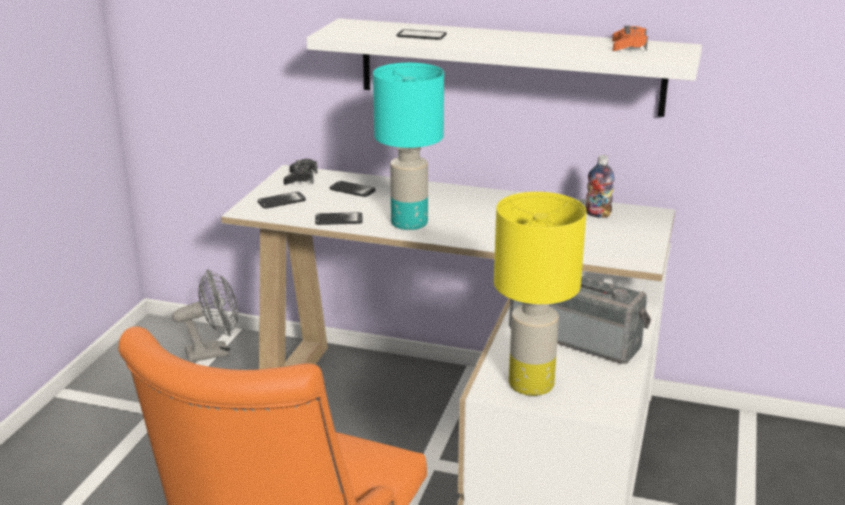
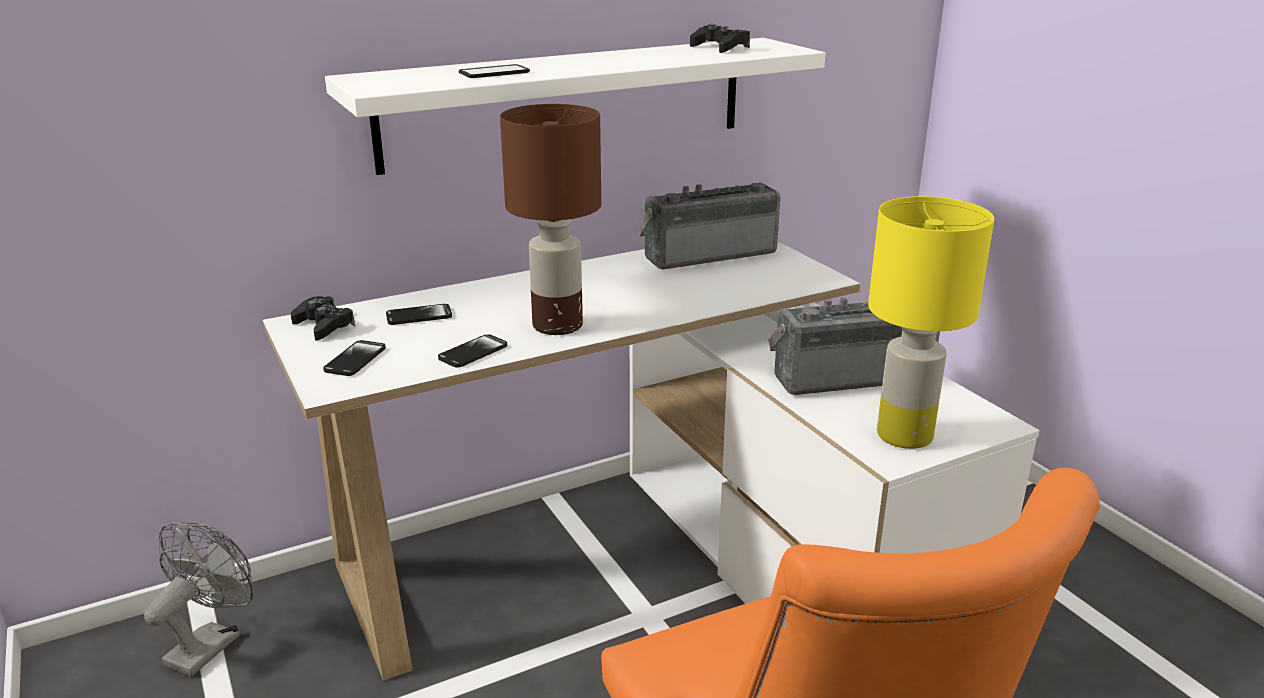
camera: 45 degrees left, 0 degrees up
turquoise table lamp [373,63,444,230] -> brown table lamp [500,104,601,335]
bottle [585,155,615,218] -> radio [638,182,780,269]
orange game controller [612,25,648,51] -> black game controller [690,24,750,53]

